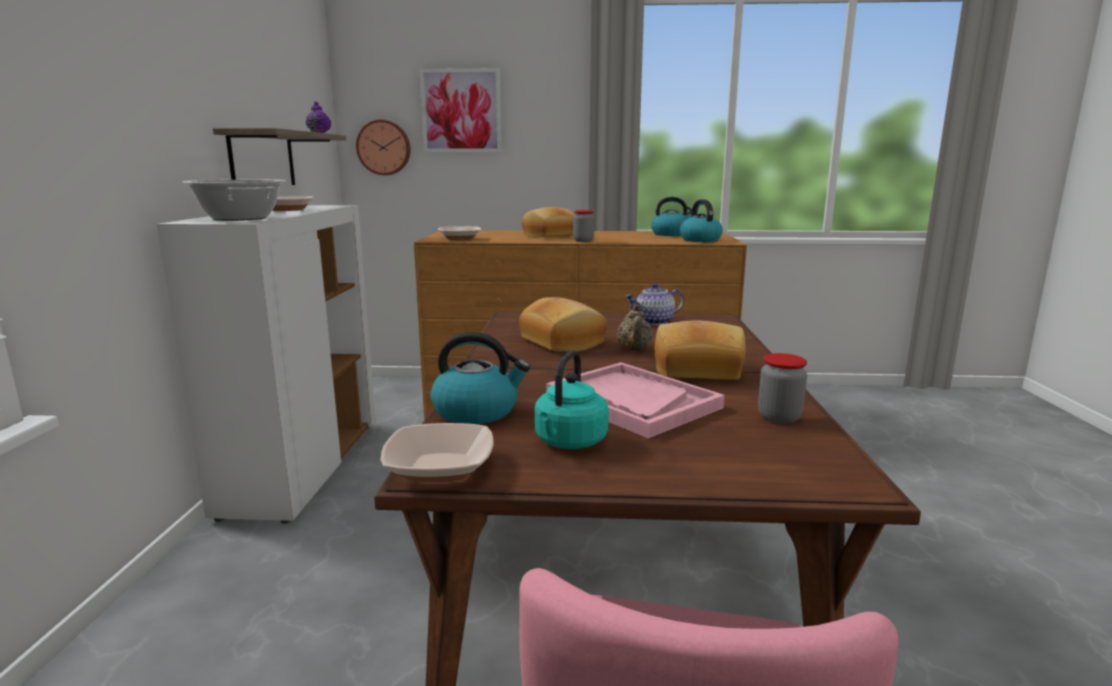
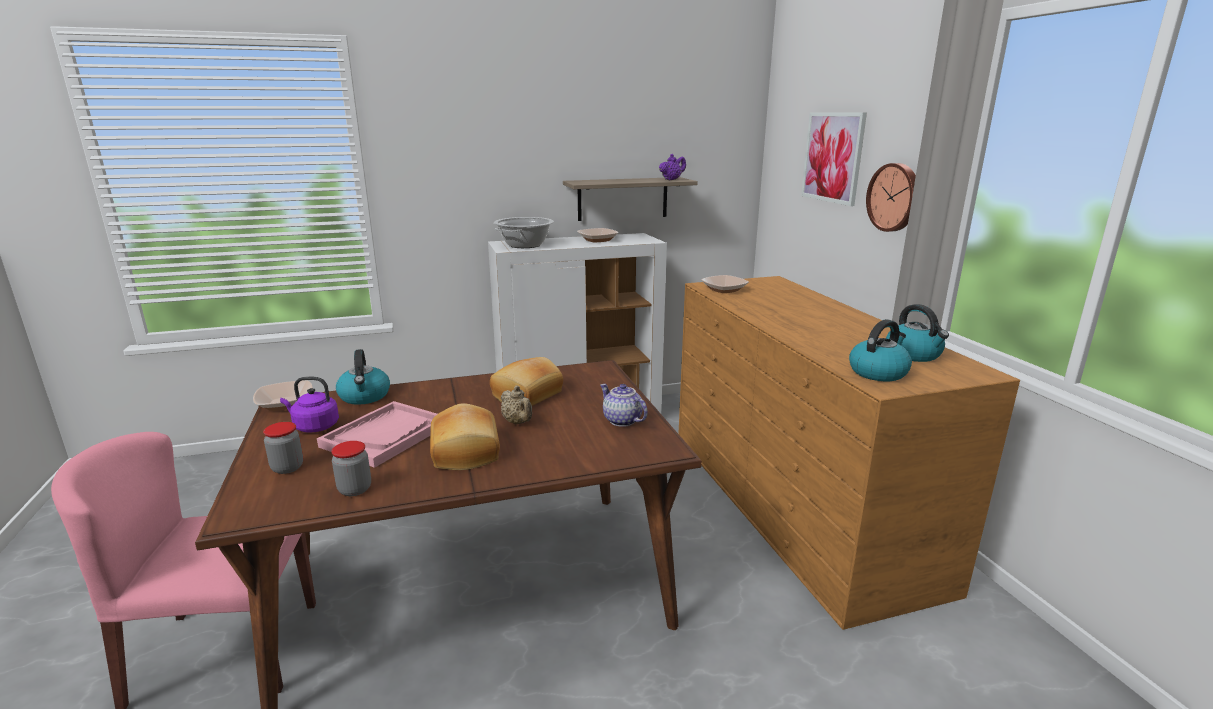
camera: 70 degrees right, 5 degrees up
wall clock [356,120,411,175] -> wall clock moved to [866,163,916,232]
bread [522,207,575,237] -> none
turquoise kettle [535,351,609,449] -> purple kettle [280,377,339,433]
jar [573,210,594,242] -> jar moved to [263,422,303,474]
beige teapot [617,305,653,350] -> beige teapot turned 105 degrees counterclockwise [501,386,532,424]

